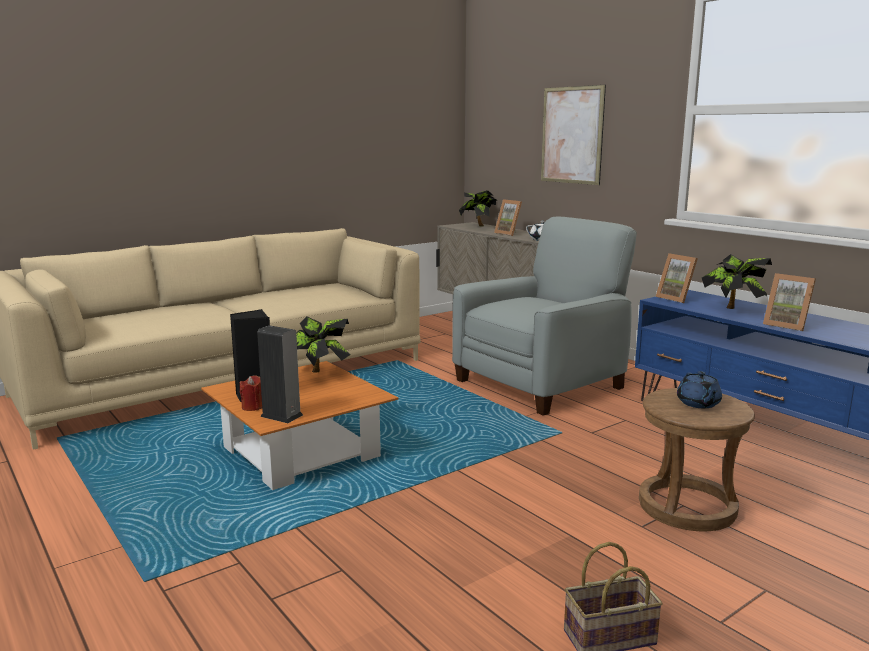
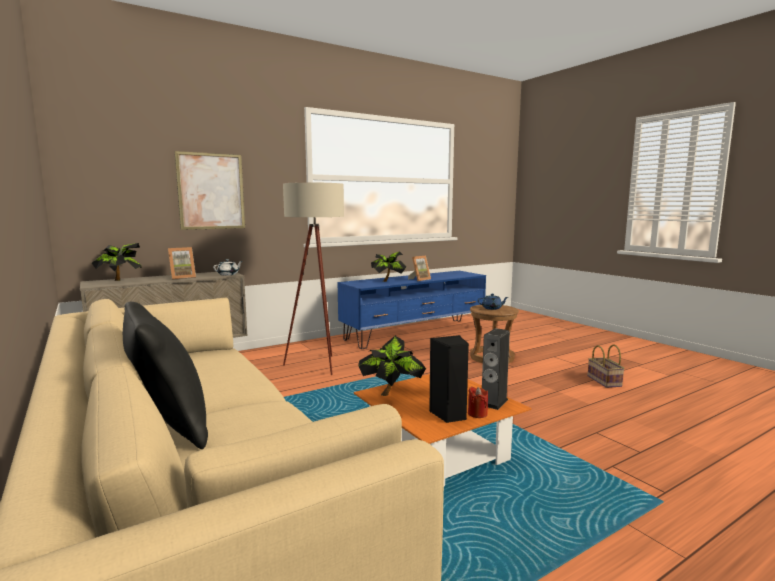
camera: 85 degrees left, 5 degrees down
grey armchair [452,217,637,416] -> beige floor lamp [283,182,344,375]
picture frame [655,253,698,303] -> none
none -> black pillow [123,302,208,449]

